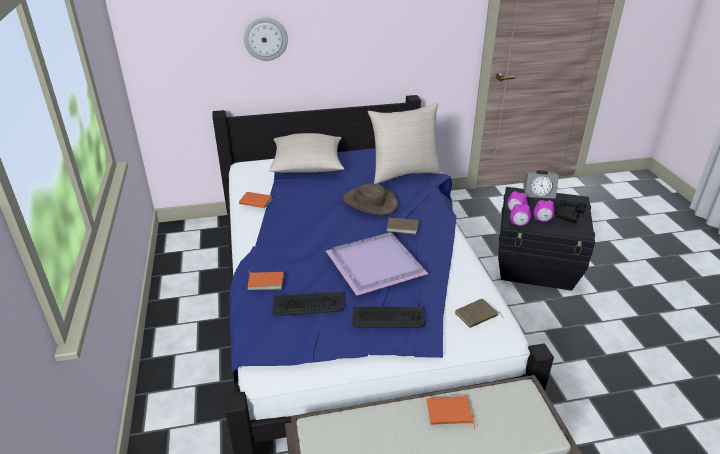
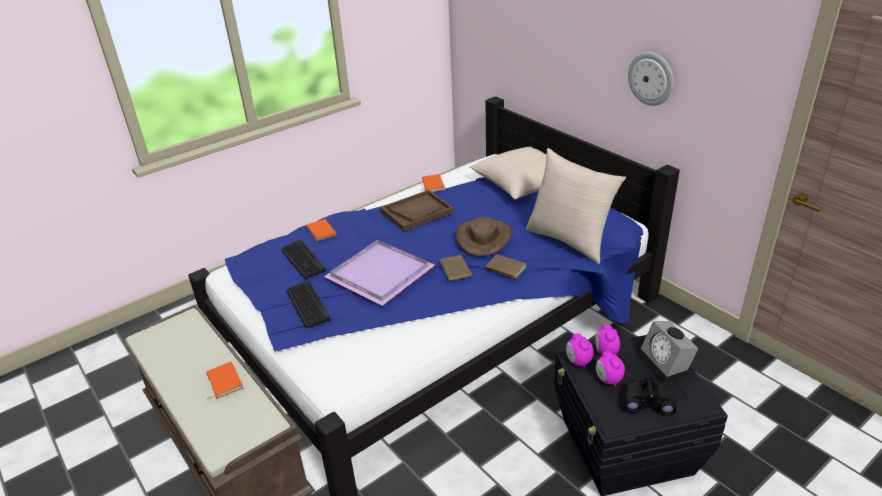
camera: 65 degrees right, 0 degrees up
wall clock [244,17,288,61] -> wall clock moved to [628,52,673,106]
brown book [455,298,503,328] -> brown book moved to [486,254,526,281]
none -> brown tray [380,190,454,231]

